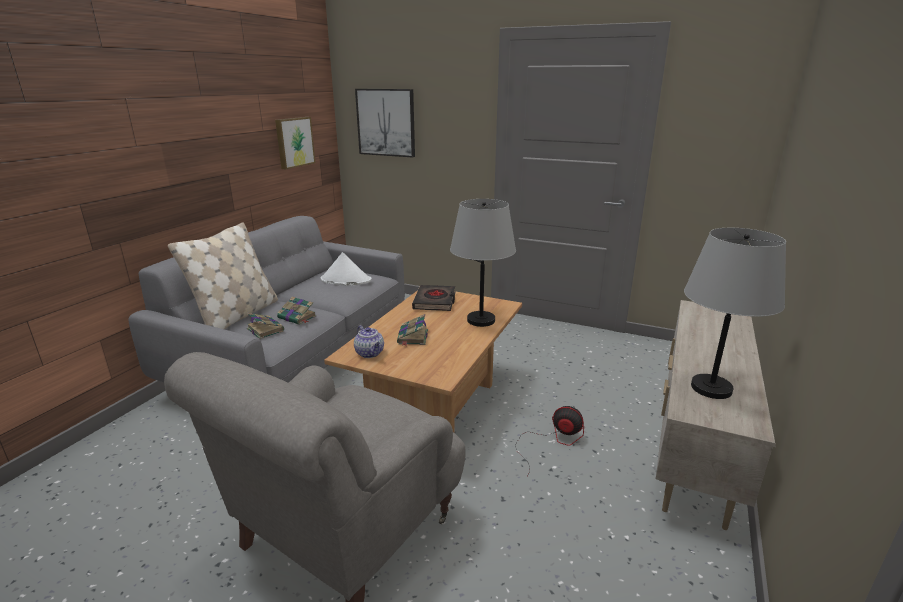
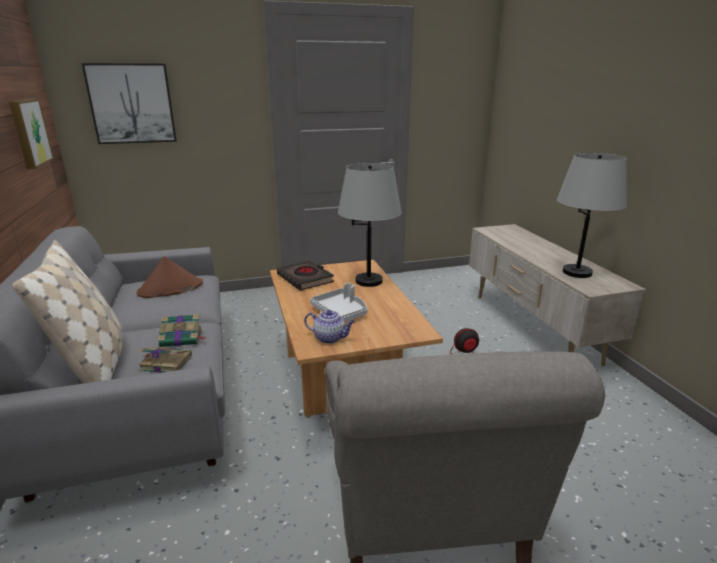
camera: 40 degrees left, 0 degrees up
white hat [321,252,372,286] -> brown hat [137,256,203,298]
book [397,314,428,346] -> grey tray [310,283,368,322]

